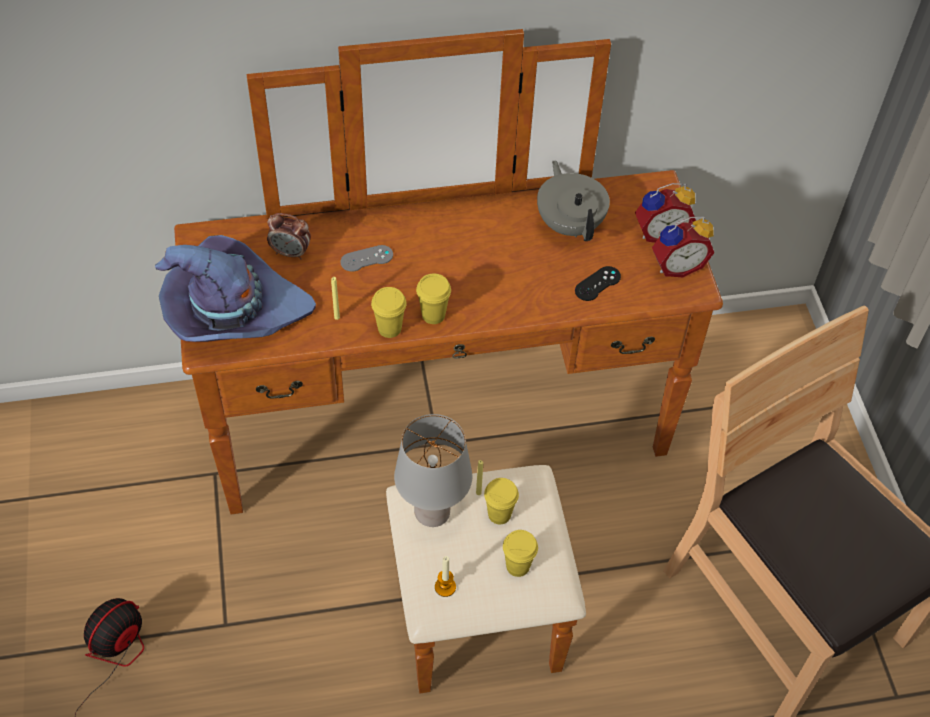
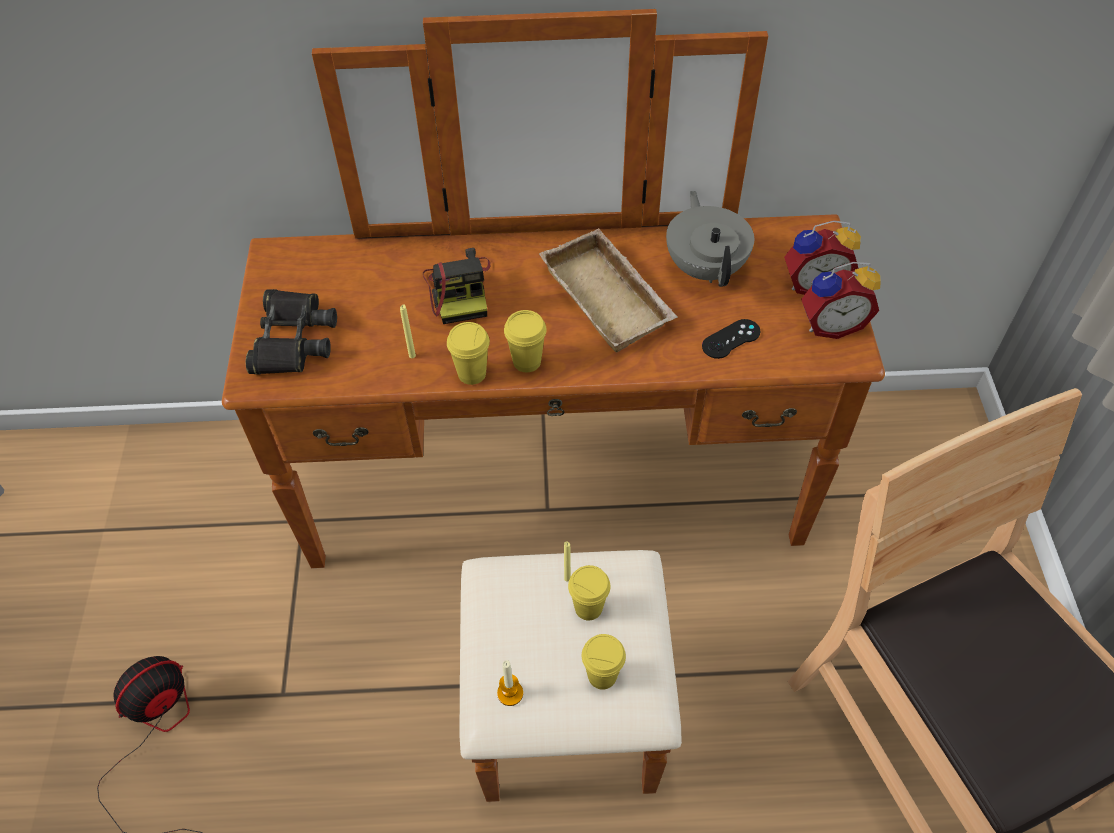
camera: 10 degrees right, 0 degrees up
purple hat [155,235,316,342] -> black binoculars [246,289,337,375]
alarm clock [267,213,311,260] -> none
grey game controller [340,245,393,272] -> camera [423,248,490,324]
grey table lamp [394,414,472,527] -> none
none -> beige tray [539,228,678,352]

